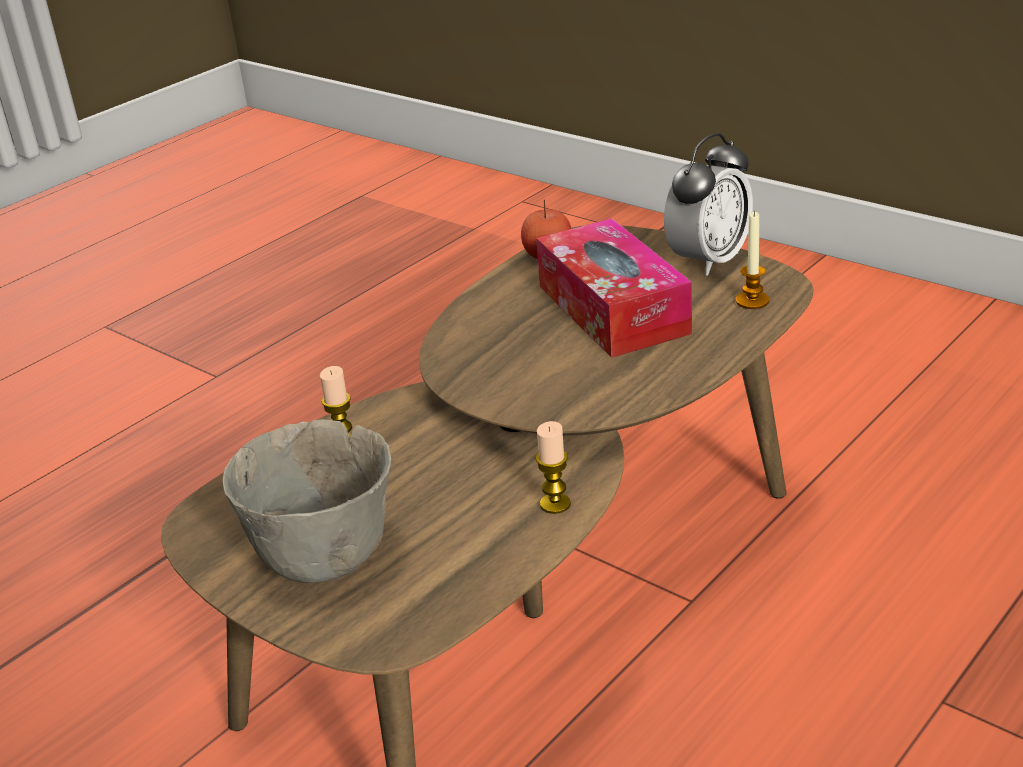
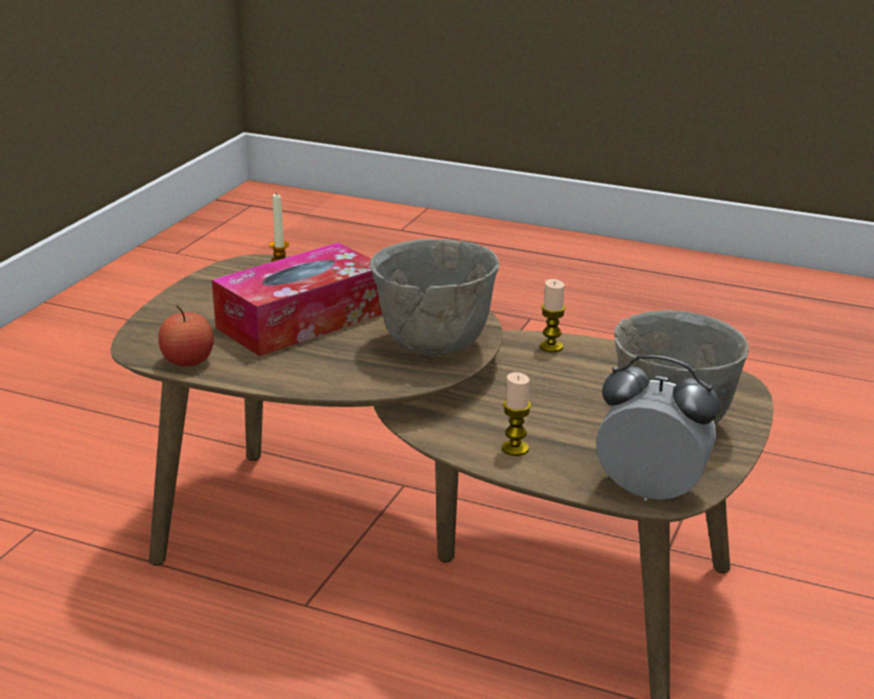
camera: 110 degrees left, 5 degrees down
alarm clock [664,133,753,276] -> alarm clock moved to [596,355,720,501]
none -> grey bowl [370,239,499,355]

